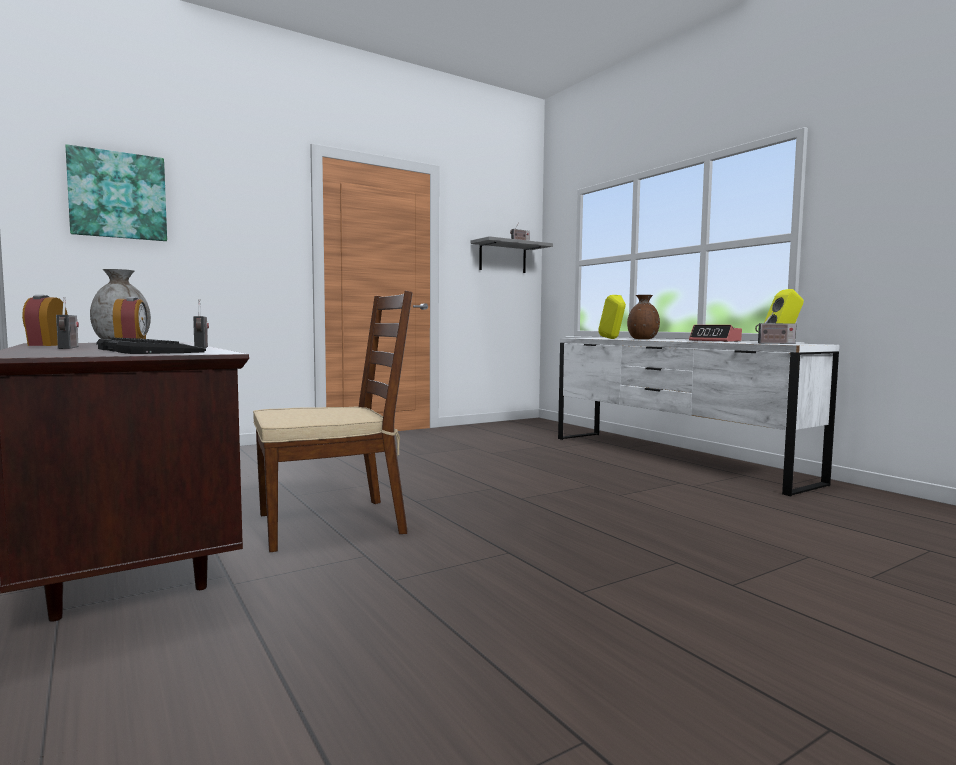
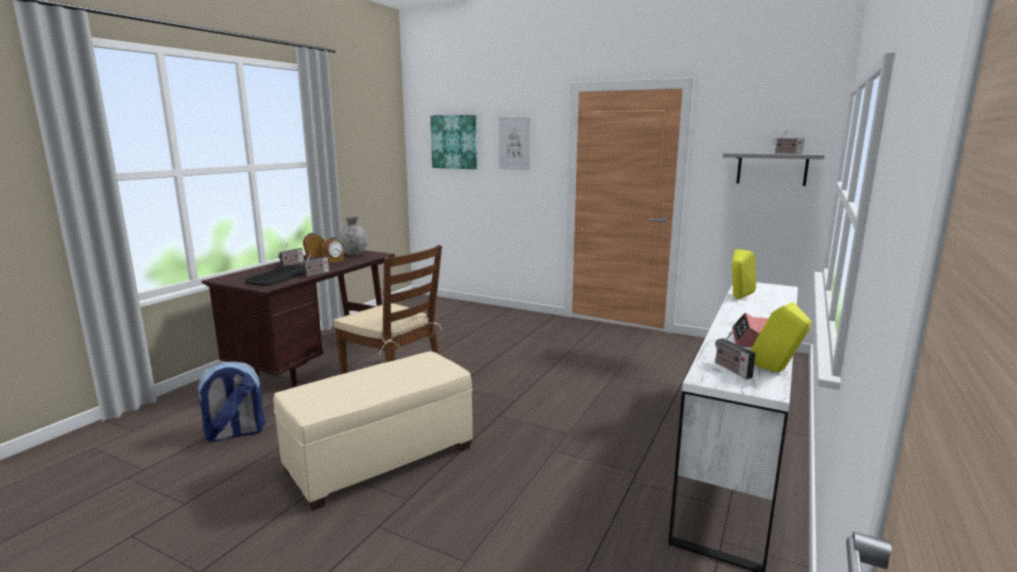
camera: 60 degrees right, 10 degrees up
brown vase [627,295,660,339] -> none
none -> backpack [195,362,265,442]
none -> beige ottoman [273,351,473,511]
none -> picture [498,117,531,170]

